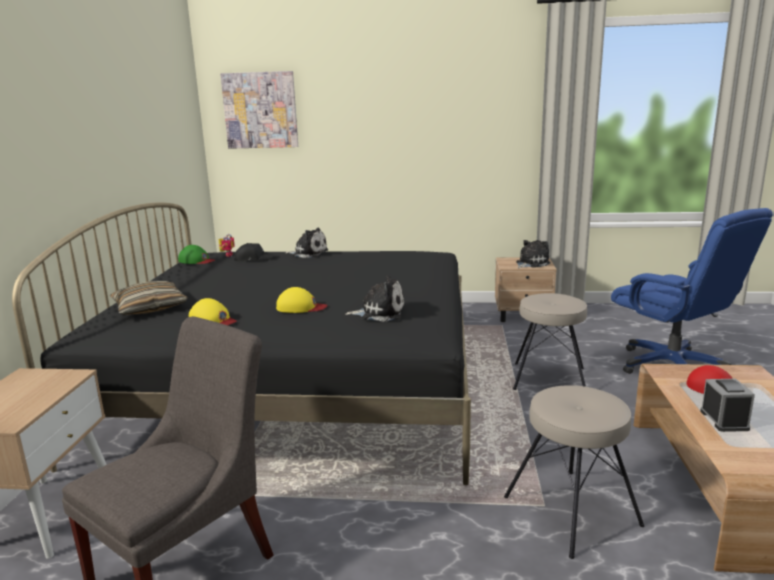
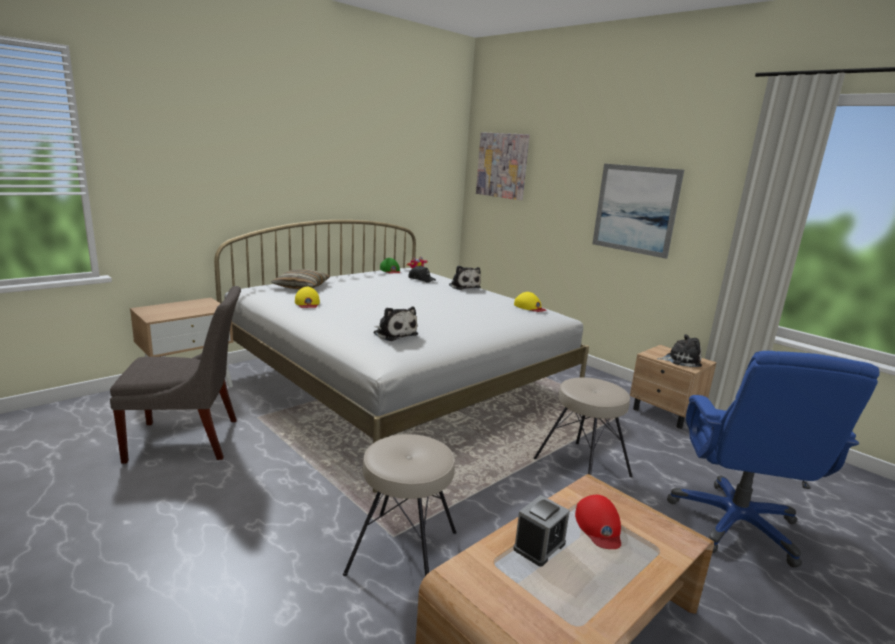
camera: 40 degrees right, 0 degrees up
black bed [12,202,471,485] -> white bed [214,220,589,493]
yellow cap [276,287,328,313] -> yellow cap moved to [514,292,546,312]
none -> picture [592,164,684,259]

